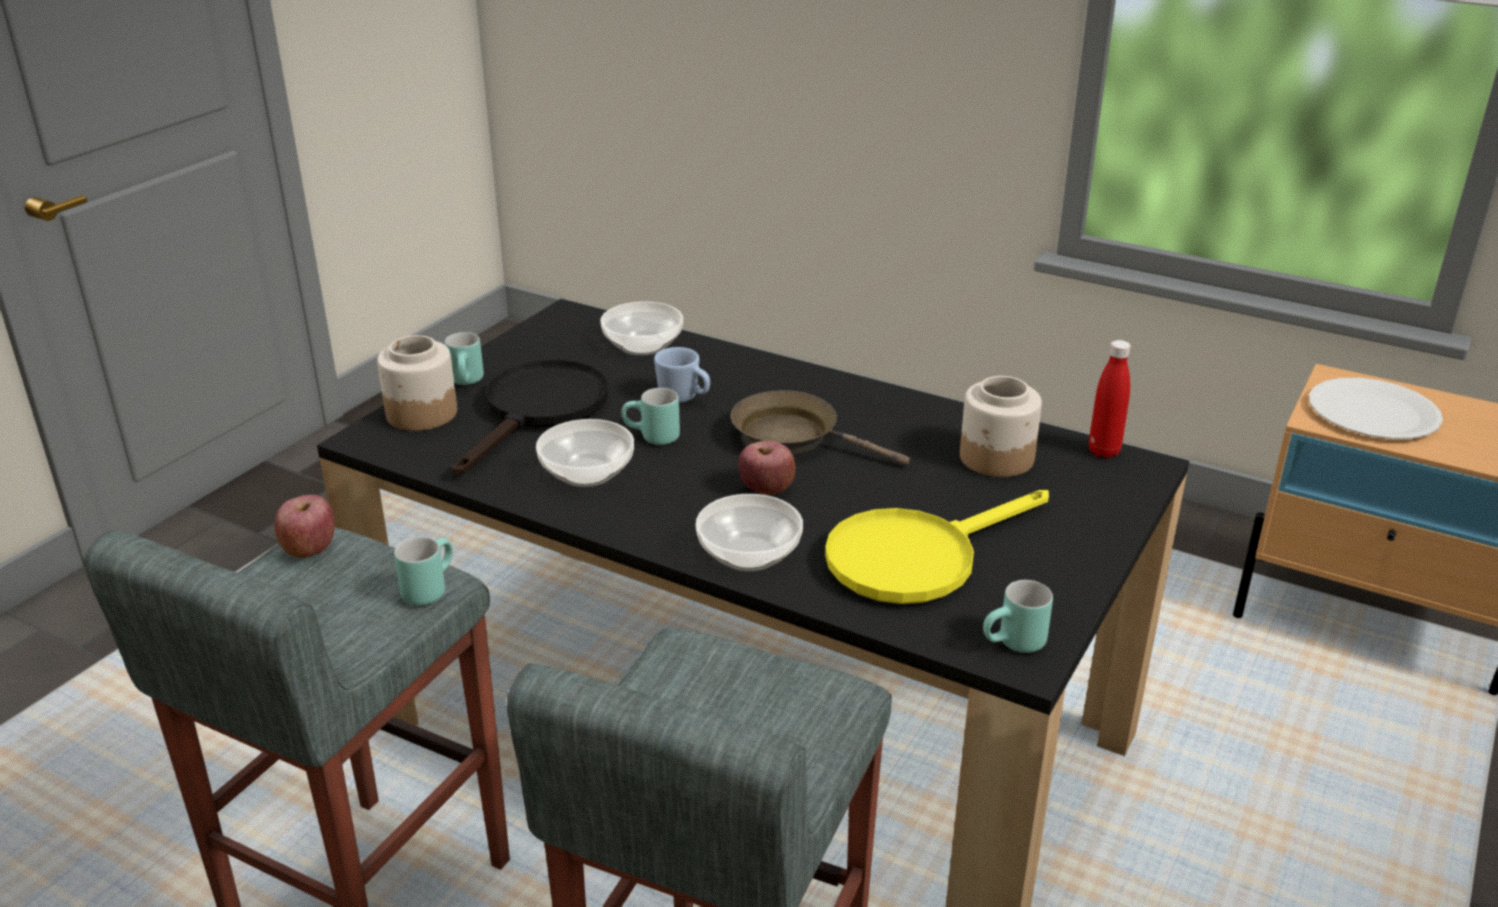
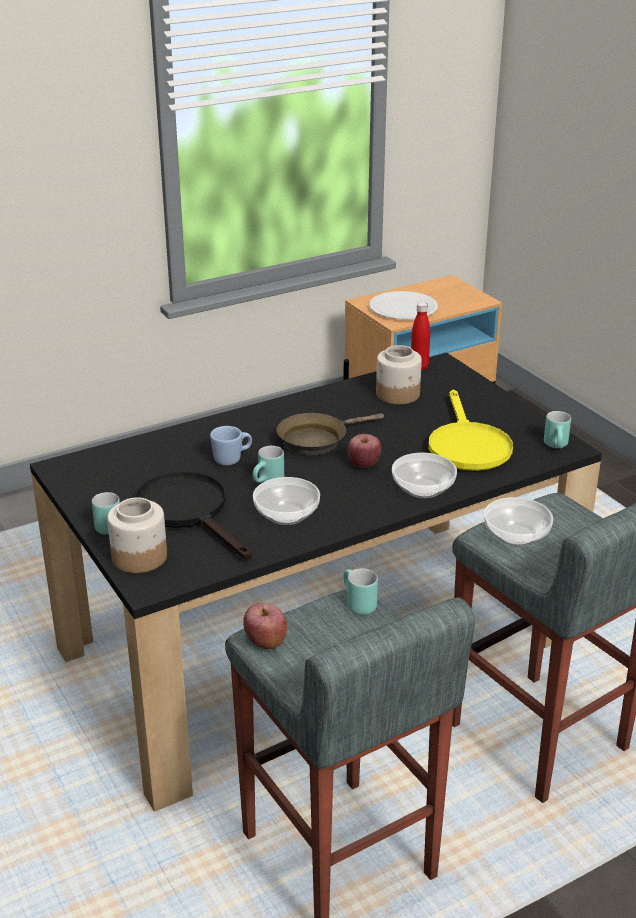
camera: 60 degrees left, 0 degrees up
bowl [600,301,683,355] -> bowl moved to [484,497,553,547]

